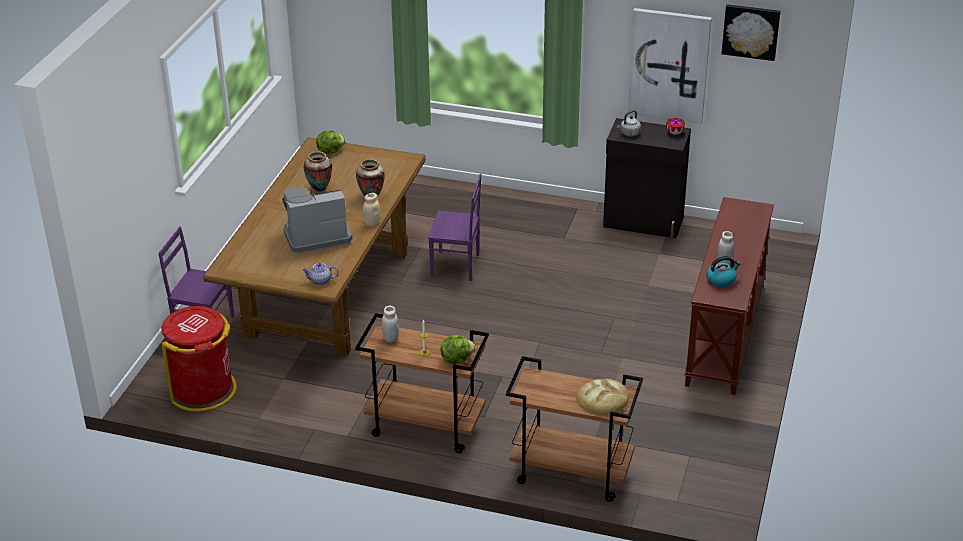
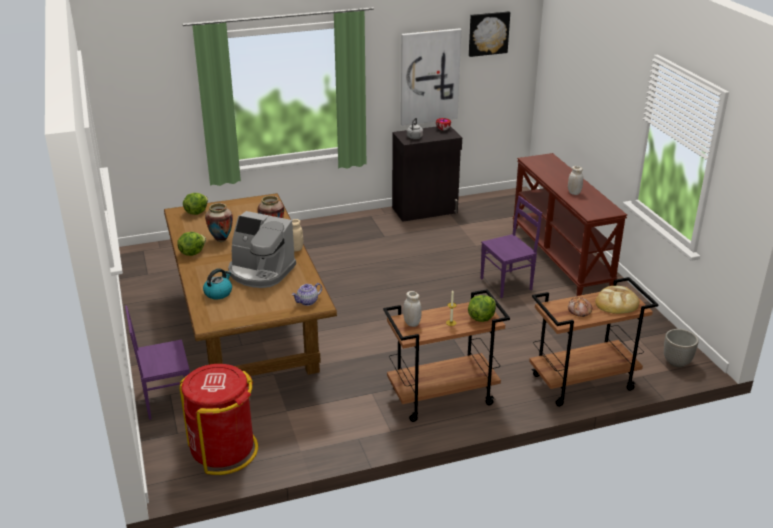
camera: 35 degrees left, 5 degrees down
coffee machine [282,187,352,254] -> coffee machine turned 105 degrees counterclockwise [228,211,296,288]
purple chair [428,173,482,281] -> purple chair moved to [481,196,542,298]
kettle [706,256,740,287] -> kettle moved to [203,268,232,299]
none -> lettuce [177,232,206,256]
none -> bread [568,296,592,317]
none -> planter [664,329,698,368]

